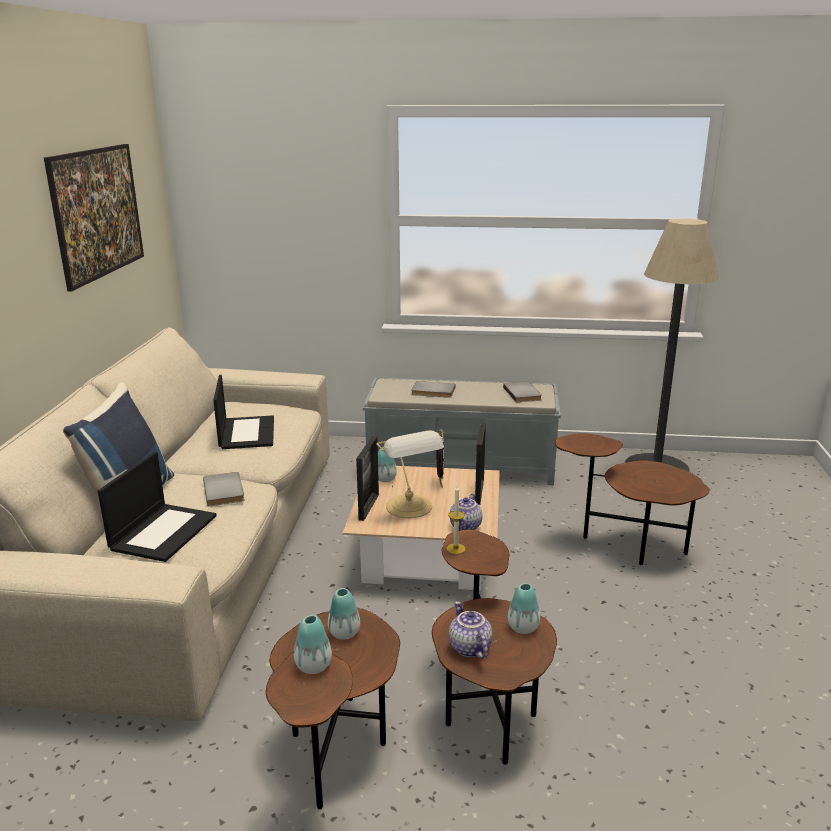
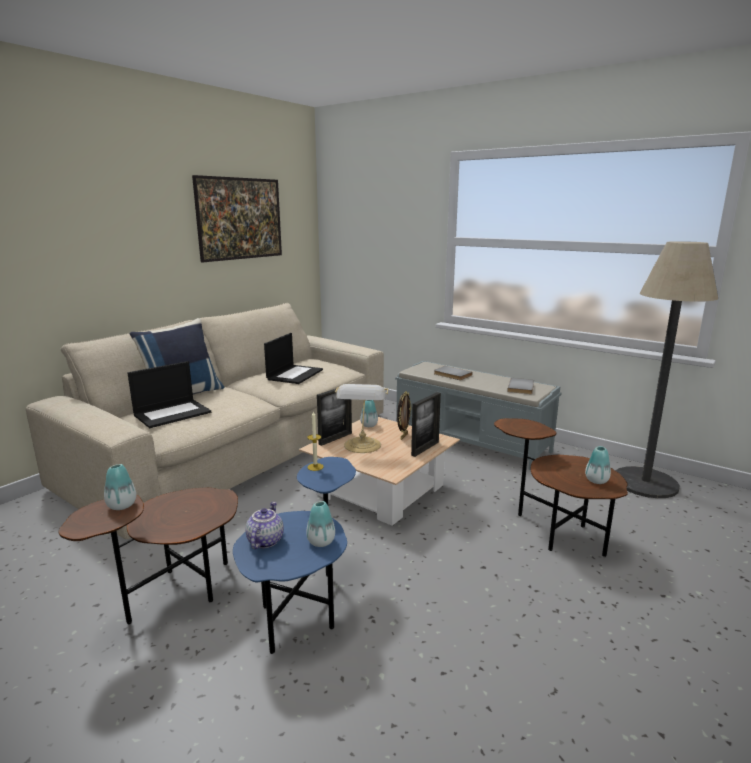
camera: 30 degrees right, 5 degrees down
grey book [203,472,245,507] -> none
vase [328,588,360,640] -> vase moved to [585,446,611,484]
brown side table [432,529,557,765] -> blue side table [233,457,356,654]
teapot [450,494,483,530] -> none

